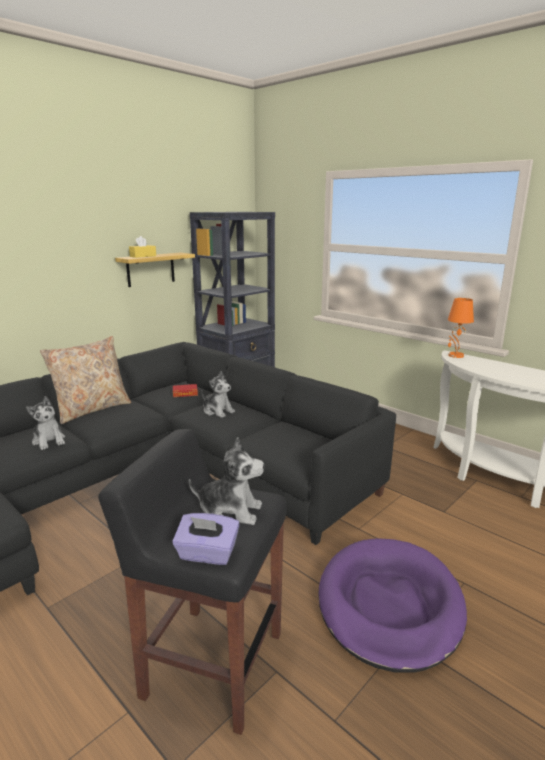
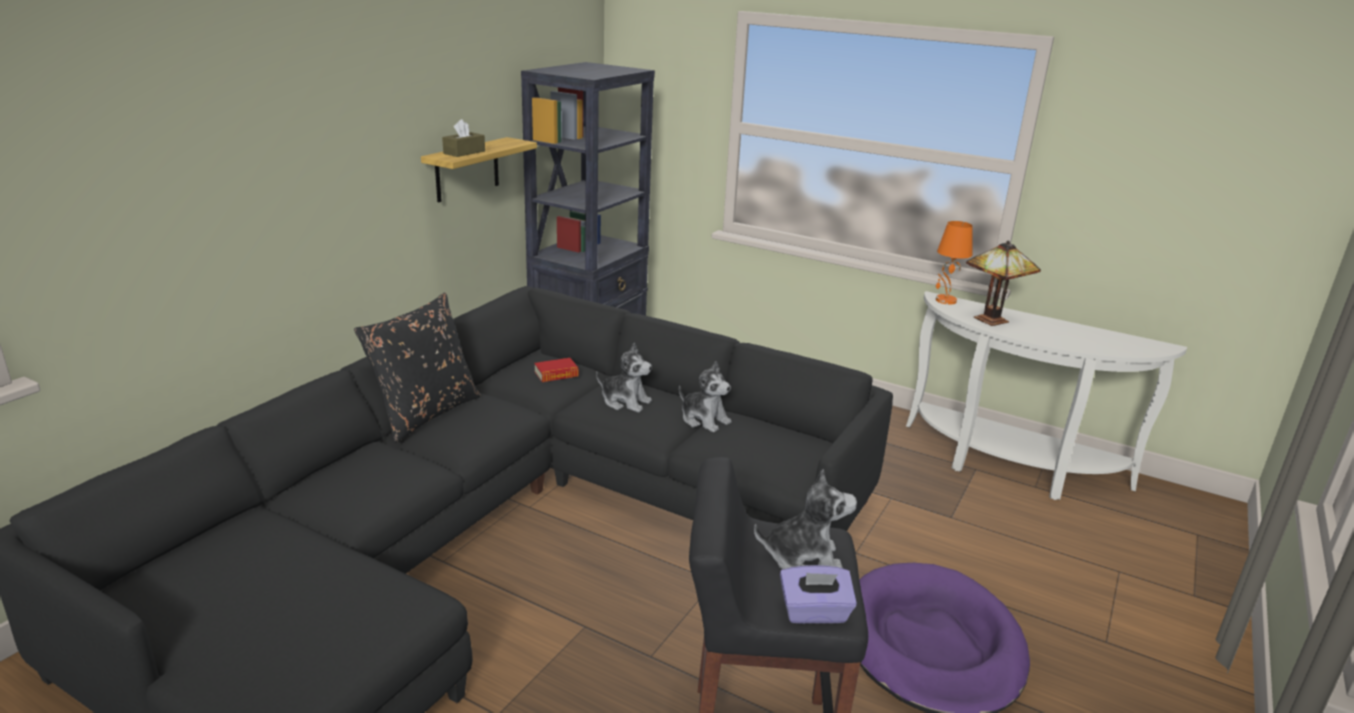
camera: 15 degrees left, 5 degrees up
plush toy [26,396,65,450] -> plush toy moved to [679,361,731,432]
beige pillow [40,336,131,424] -> black pillow [354,292,481,443]
yellow tissue box [129,236,156,258] -> brown tissue box [442,119,485,157]
none -> table lamp [966,241,1041,326]

